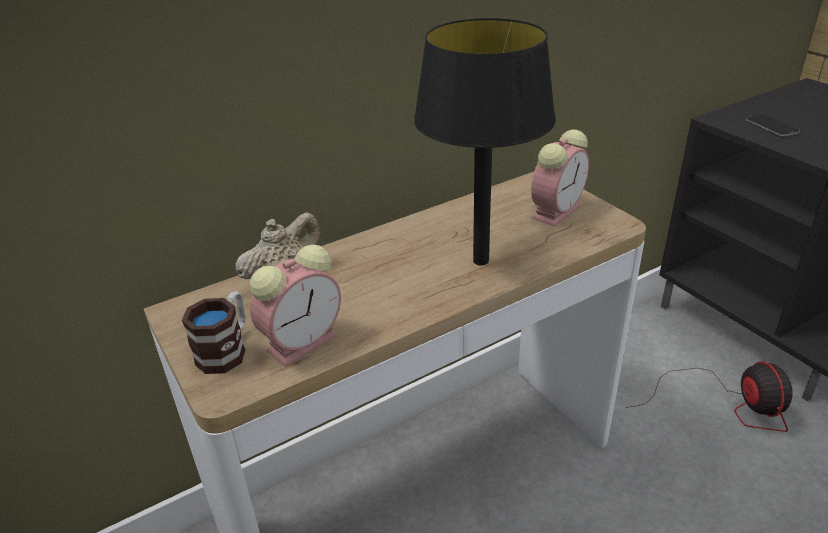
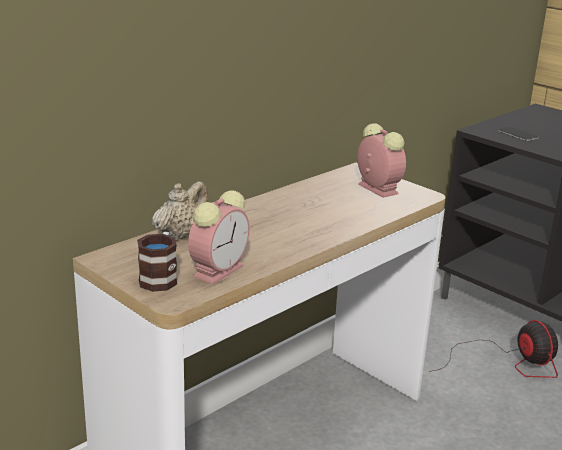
camera: 15 degrees left, 10 degrees down
black table lamp [414,18,556,266] -> none
alarm clock [531,130,589,227] -> alarm clock turned 60 degrees counterclockwise [357,123,406,198]

